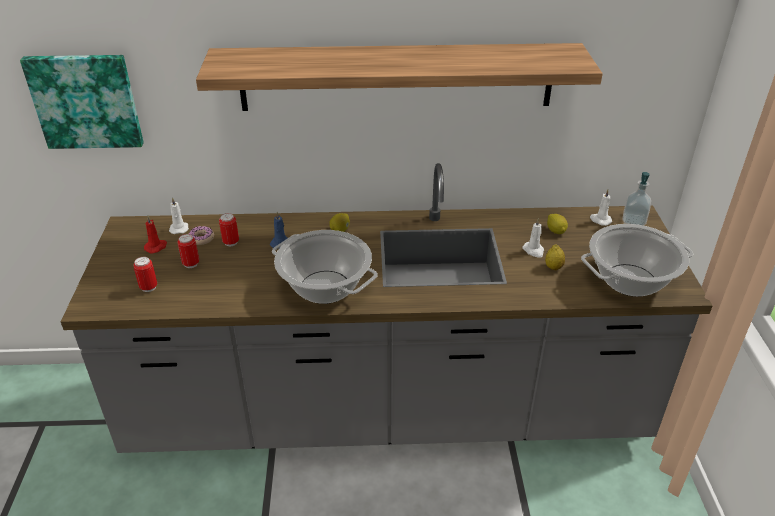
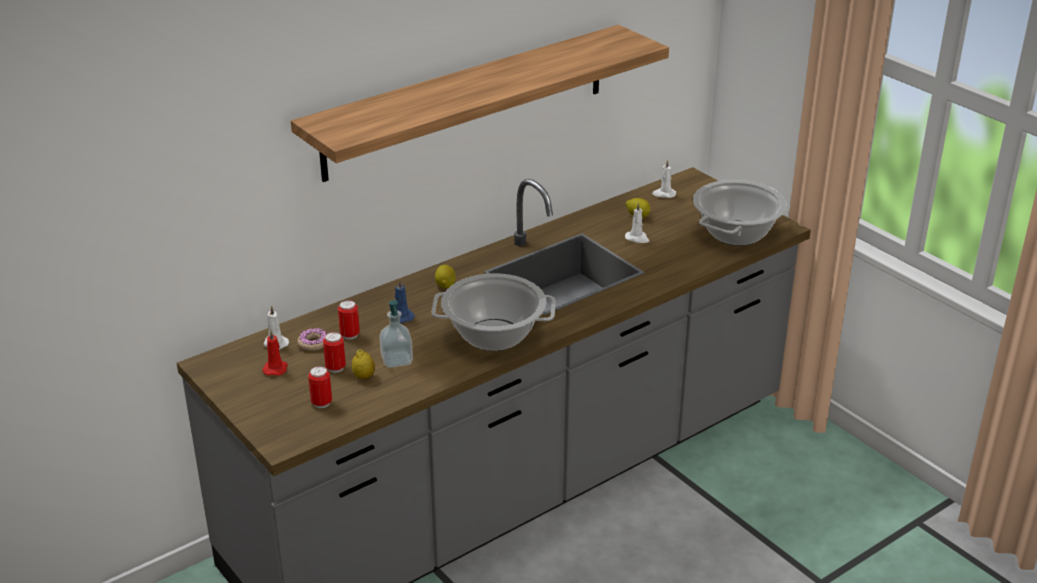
camera: 35 degrees left, 5 degrees down
picture [20,55,144,149] -> none
lemon [545,244,565,270] -> lemon moved to [352,349,375,379]
soap dispenser [622,172,651,226] -> soap dispenser moved to [379,300,413,368]

